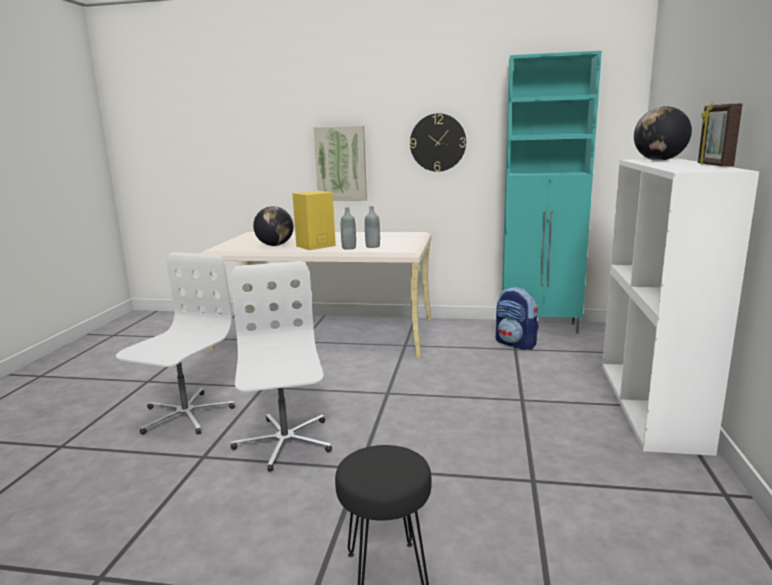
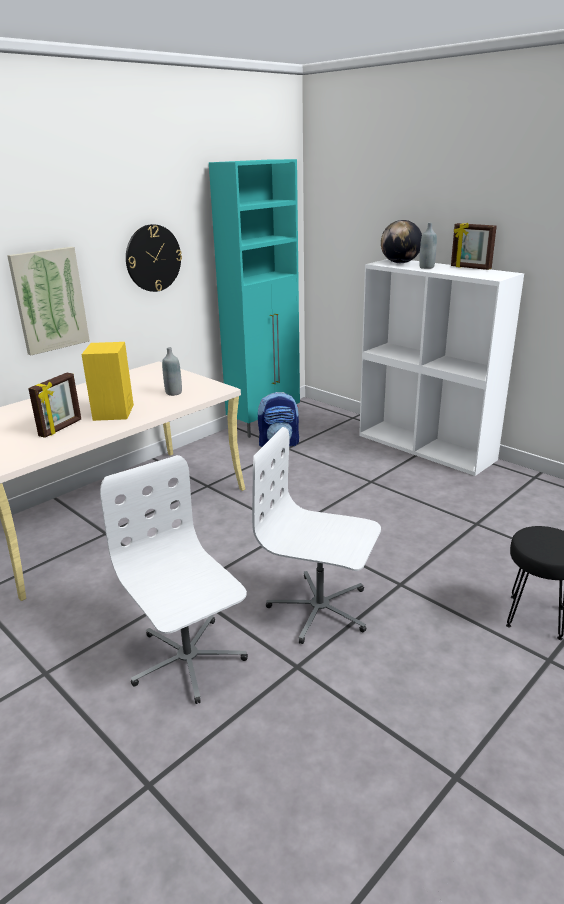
camera: 55 degrees left, 10 degrees up
globe [253,206,294,246] -> picture frame [28,373,81,438]
grey bottle [341,207,356,249] -> grey bottle moved to [419,223,437,269]

